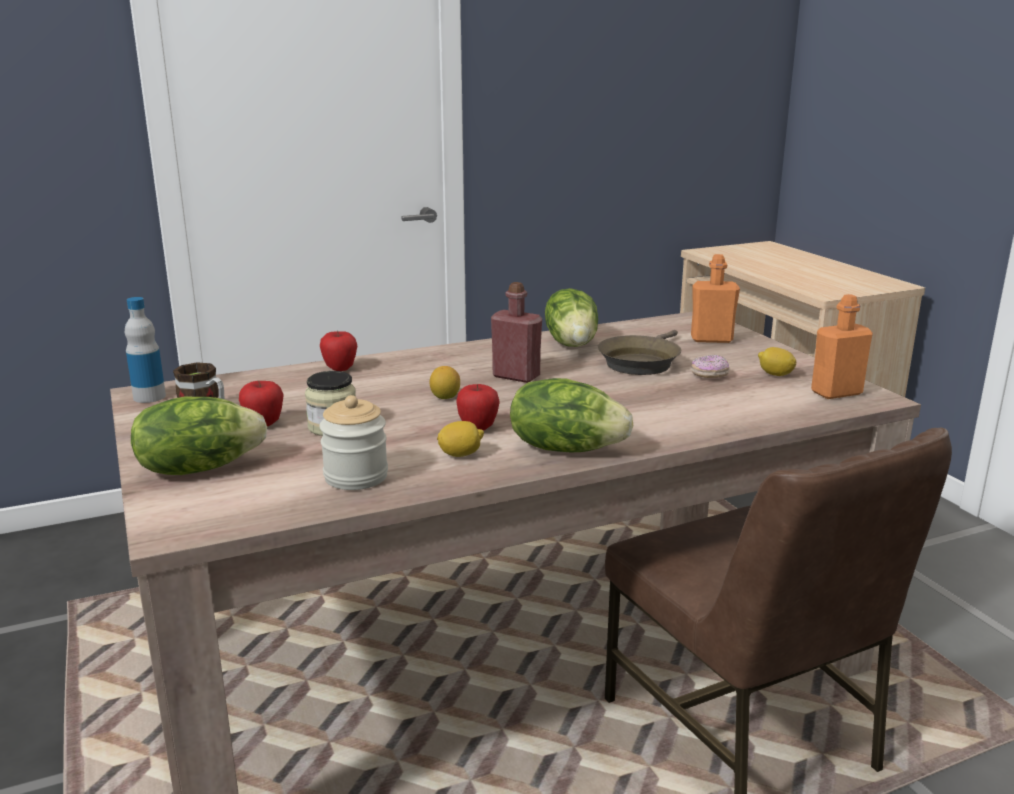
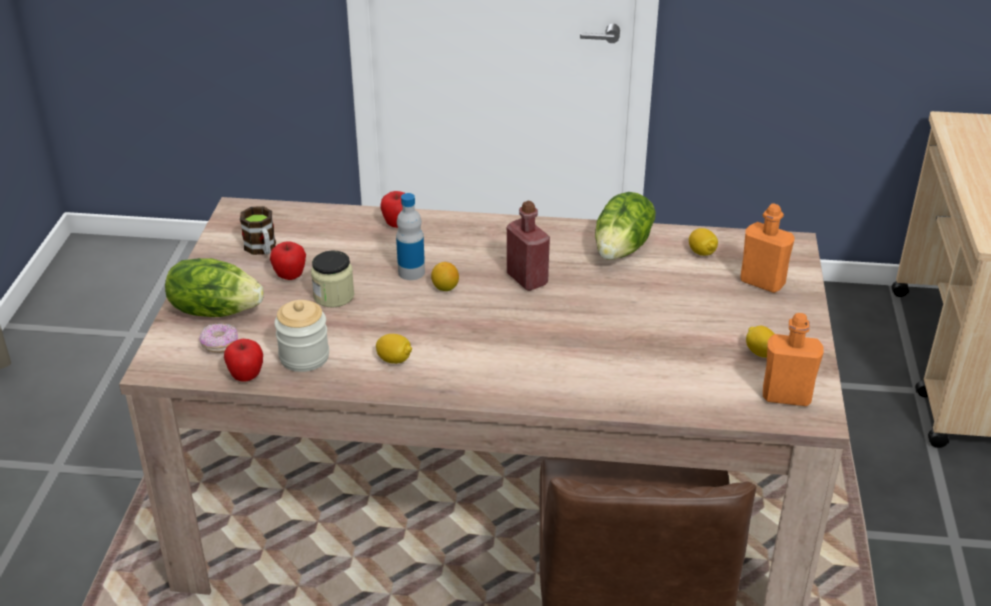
camera: 30 degrees right, 15 degrees up
bottle [125,297,166,403] -> bottle moved to [396,193,425,280]
apple [457,384,500,431] -> apple moved to [224,339,263,382]
lettuce [510,378,633,452] -> none
brown frying pan [597,330,681,375] -> none
donut [691,355,729,378] -> donut moved to [199,323,238,353]
none -> lemon [689,228,718,256]

